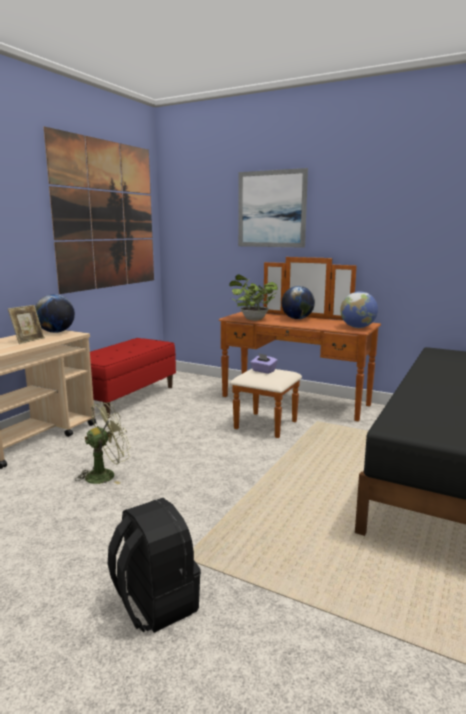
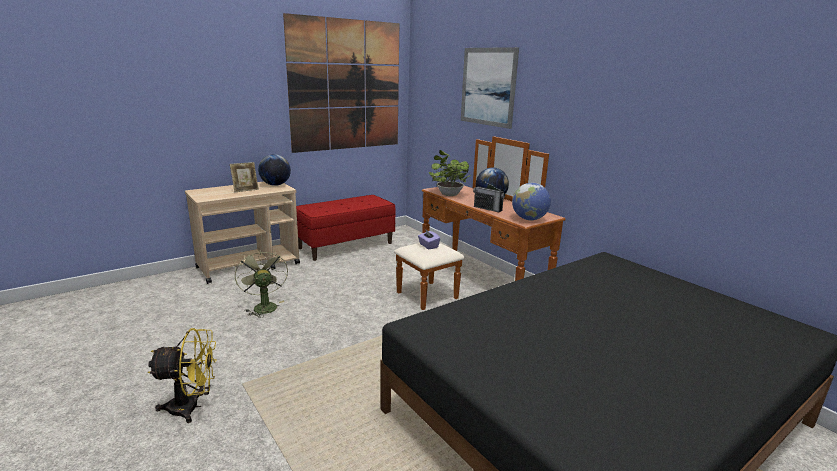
camera: 25 degrees right, 5 degrees up
green fan [75,402,130,485] -> green fan turned 105 degrees counterclockwise [235,248,288,318]
black backpack [108,498,201,633] -> yellow fan [147,328,217,423]
none -> radio [473,179,505,212]

